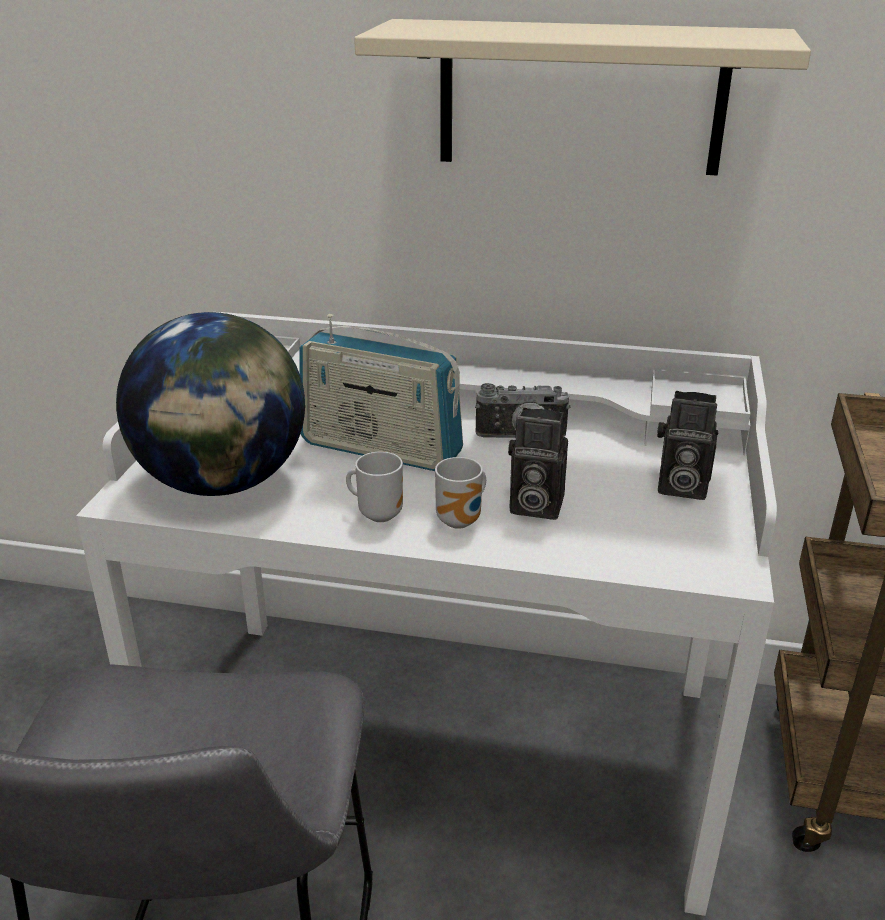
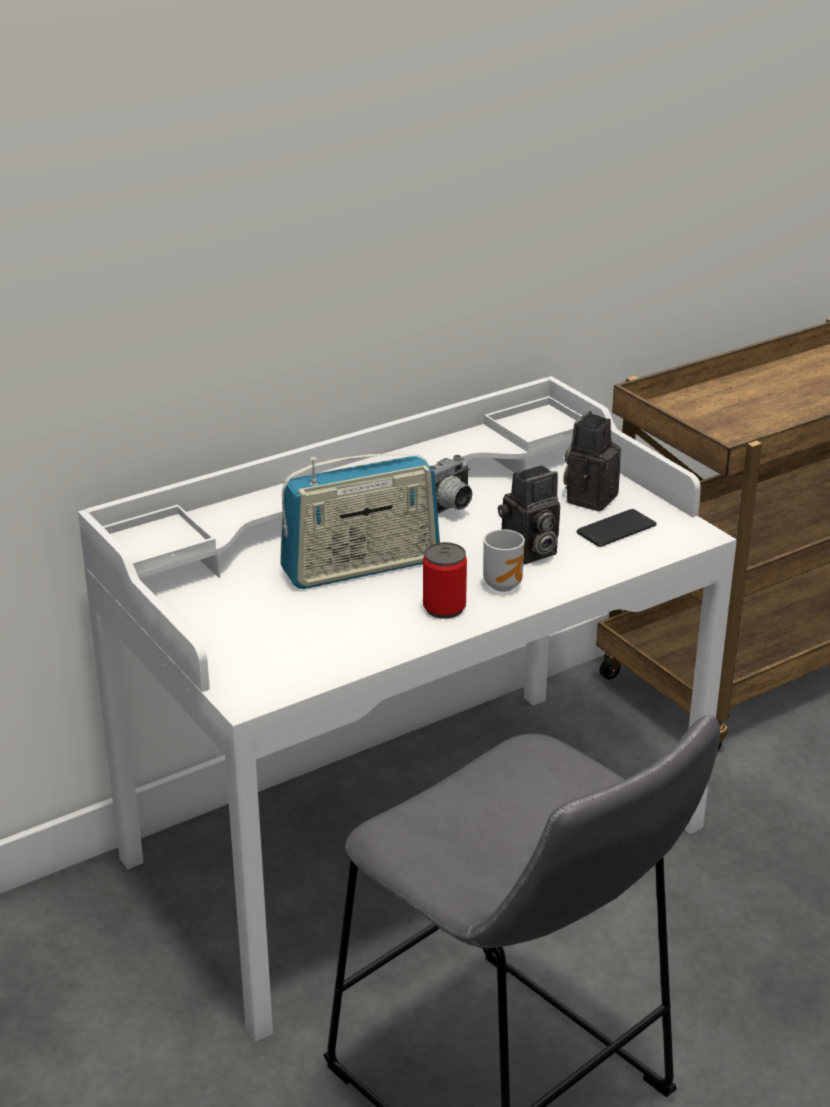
camera: 45 degrees left, 0 degrees up
globe [116,312,305,496] -> none
mug [346,452,403,522] -> can [423,542,467,618]
beige shelf [354,19,811,176] -> none
camera [657,391,719,500] -> camera turned 150 degrees clockwise [563,411,621,511]
none -> phone [577,509,657,547]

